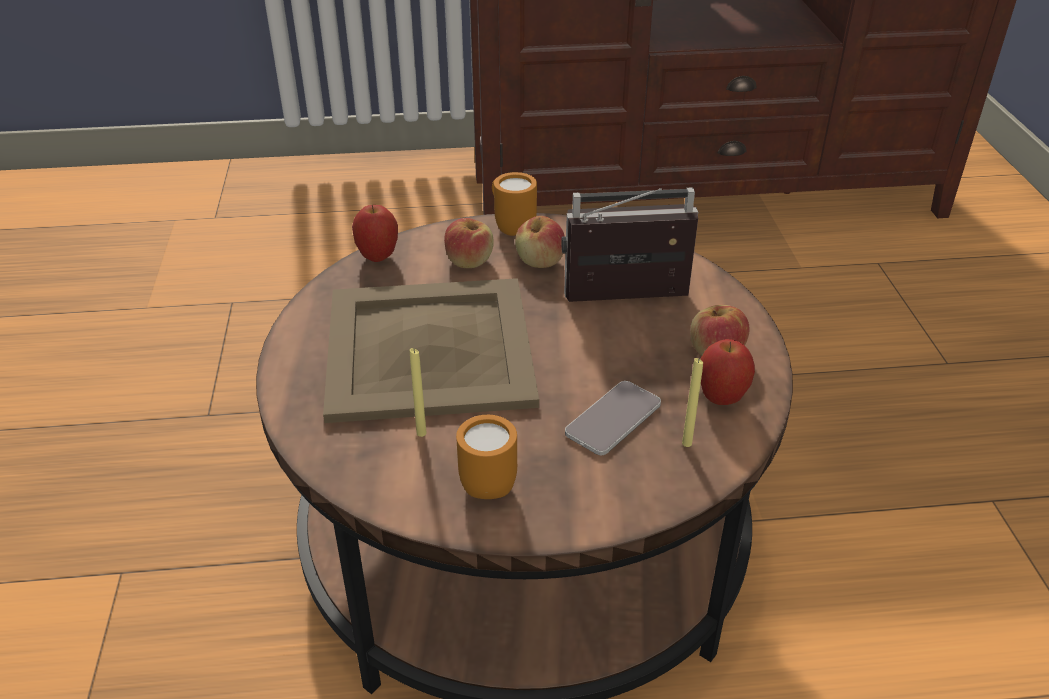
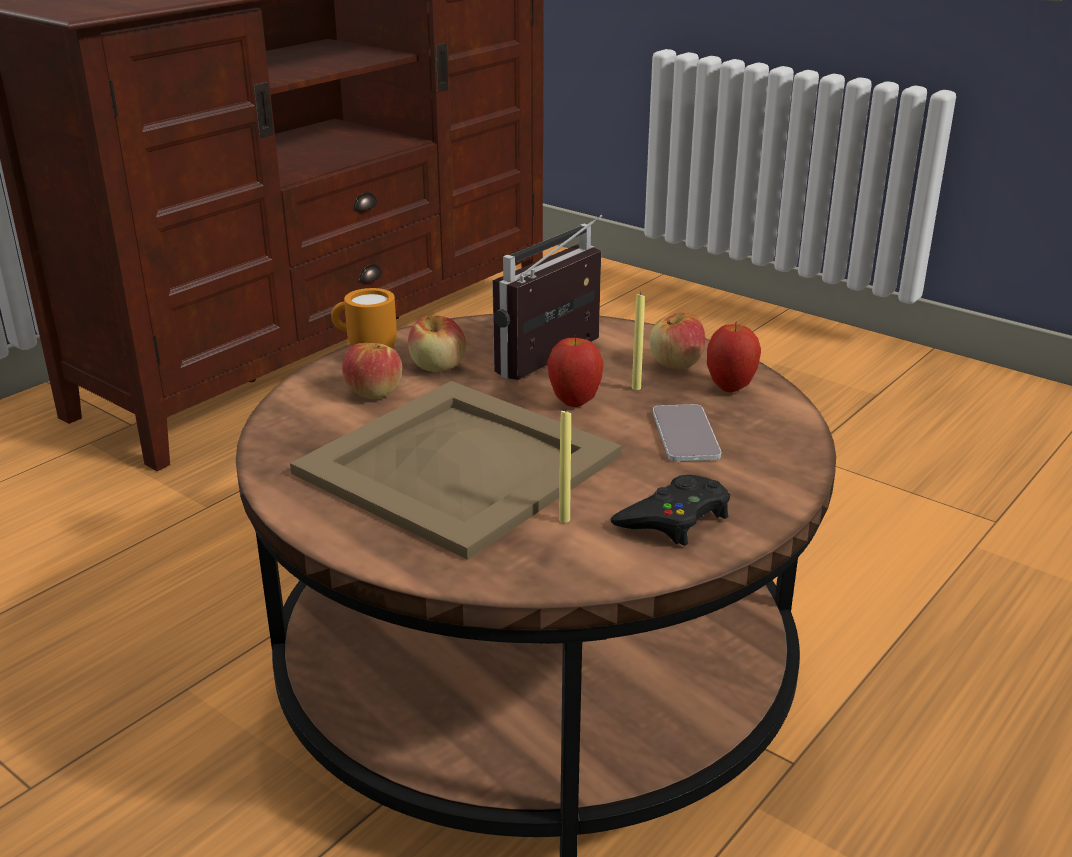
camera: 45 degrees left, 10 degrees down
apple [352,205,398,262] -> apple moved to [547,336,604,407]
orange mug [456,415,517,499] -> black game controller [610,475,730,546]
yellow candle [682,358,703,447] -> yellow candle moved to [632,293,645,390]

